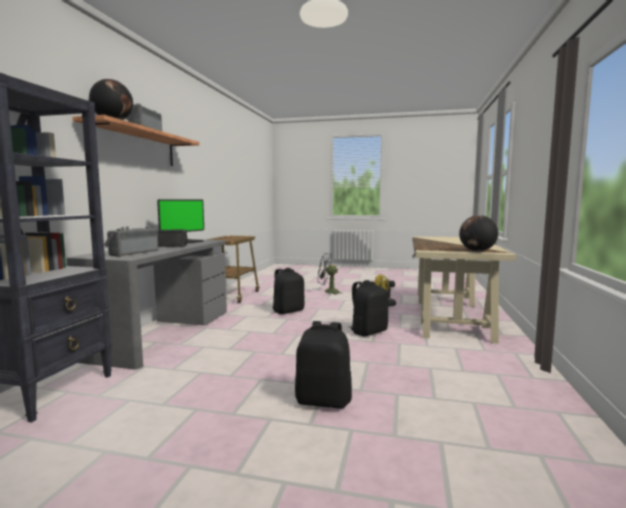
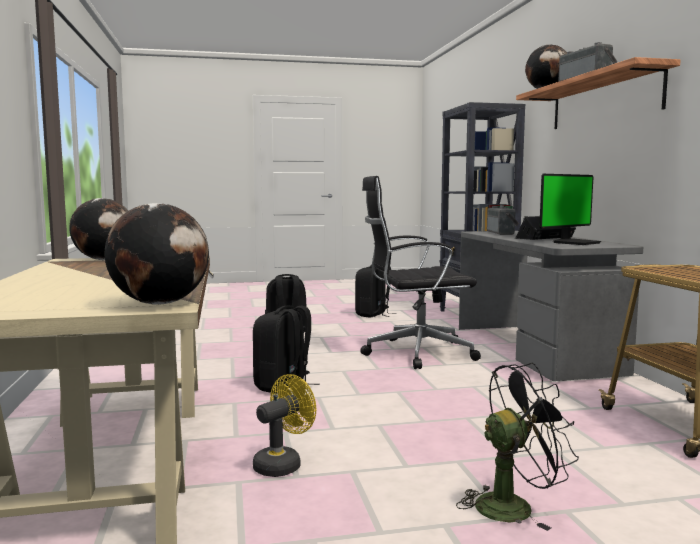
camera: 155 degrees right, 0 degrees up
monitor [157,199,204,243] -> monitor turned 135 degrees counterclockwise [539,174,601,245]
black backpack [273,268,305,314] -> black backpack moved to [355,264,396,318]
none -> globe [104,203,209,305]
none -> black office chair [360,176,481,369]

